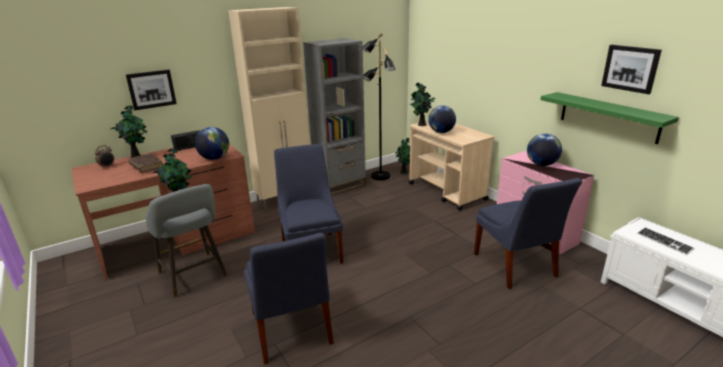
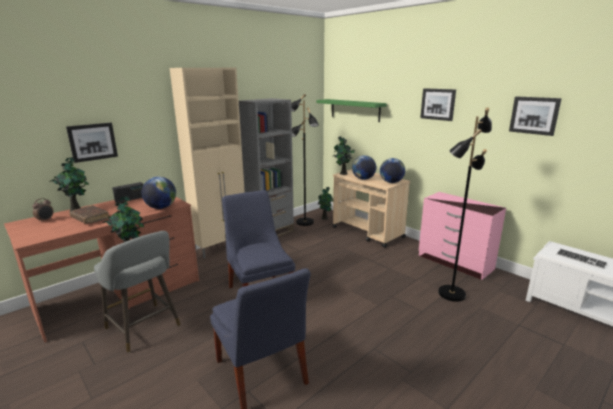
camera: 10 degrees left, 5 degrees down
blue chair [474,178,582,289] -> black floor lamp [438,107,492,302]
globe [527,133,562,166] -> globe moved to [380,158,405,183]
green shelf [541,92,679,144] -> green shelf moved to [316,99,387,122]
none -> picture [420,88,456,121]

